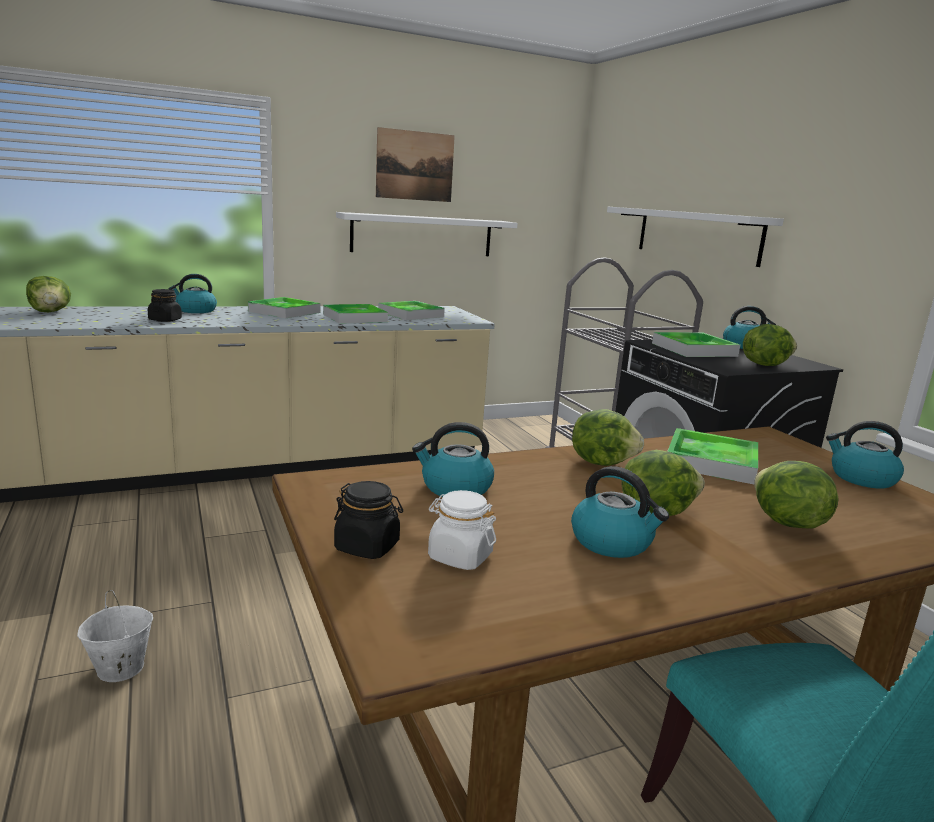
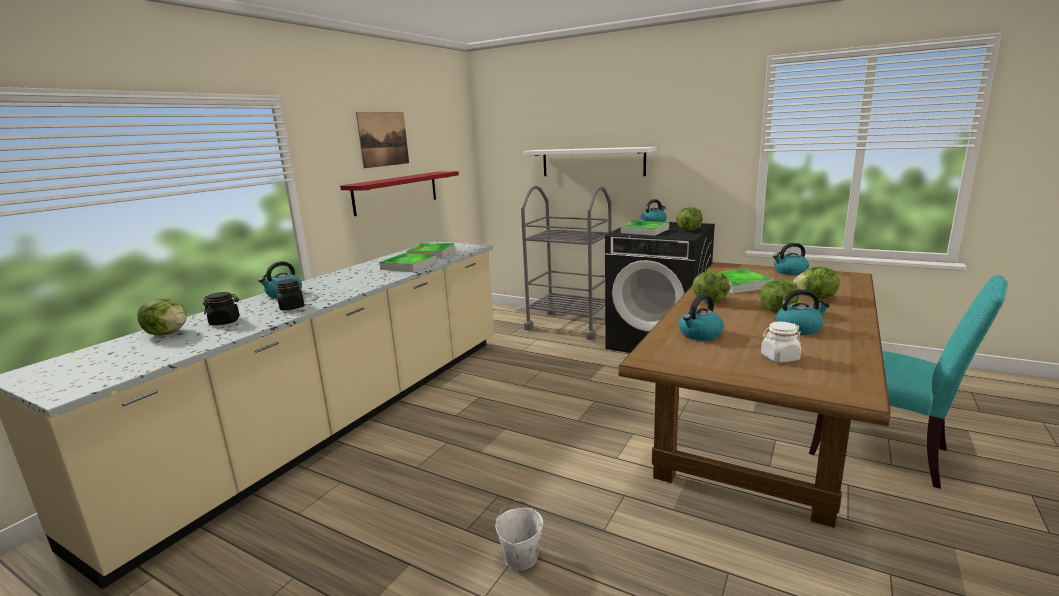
camera: 35 degrees left, 0 degrees up
tray [248,297,320,318] -> none
black jar [334,481,403,559] -> black jar moved to [203,292,240,325]
white shelf [336,212,518,256] -> red shelf [340,171,459,216]

